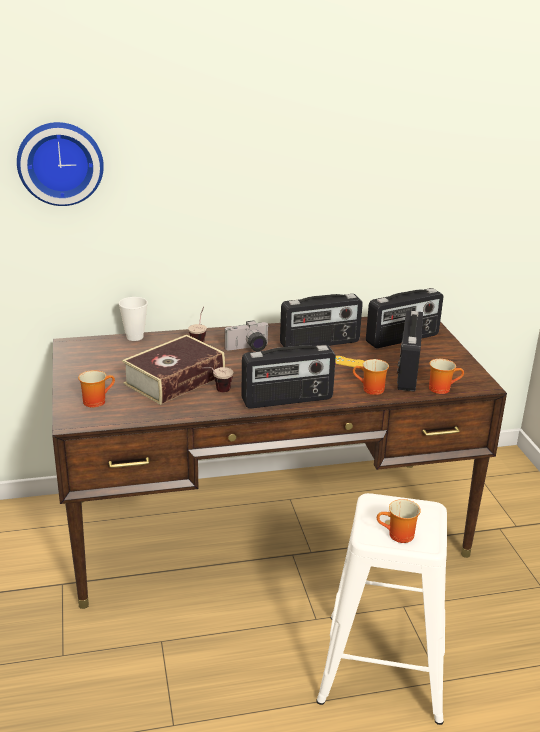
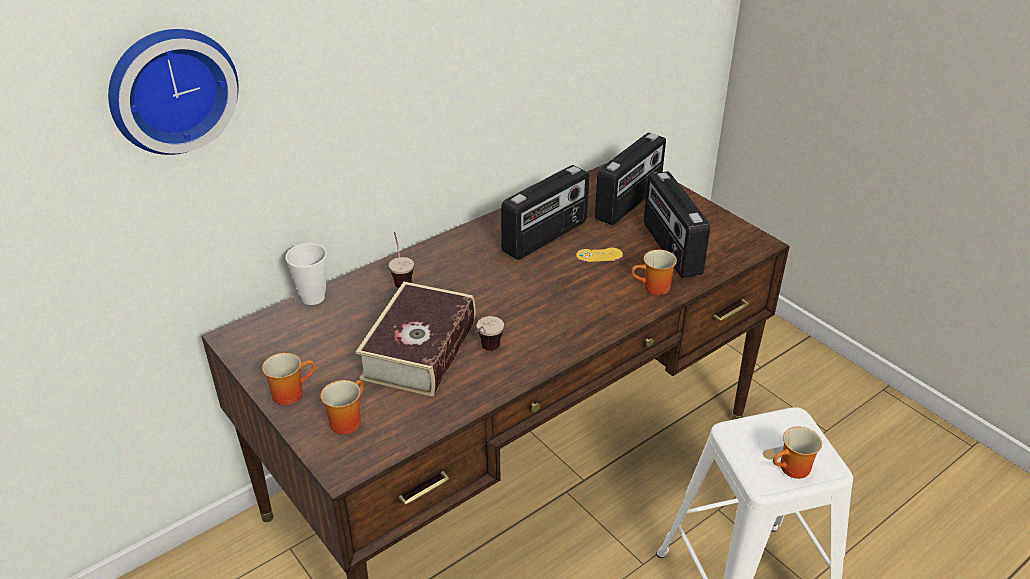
camera: 25 degrees left, 10 degrees up
camera [225,320,269,351] -> none
radio [241,345,336,409] -> none
mug [429,359,464,394] -> mug moved to [262,353,315,405]

